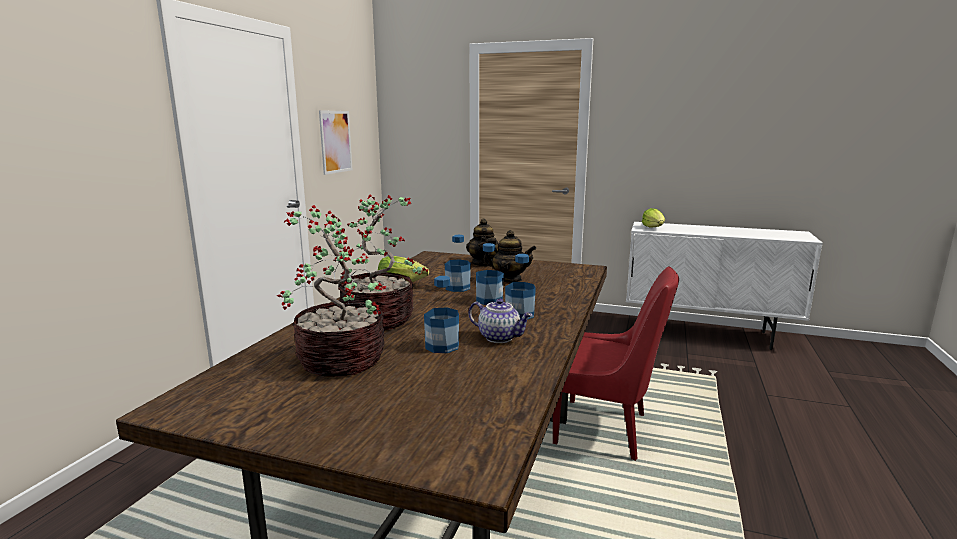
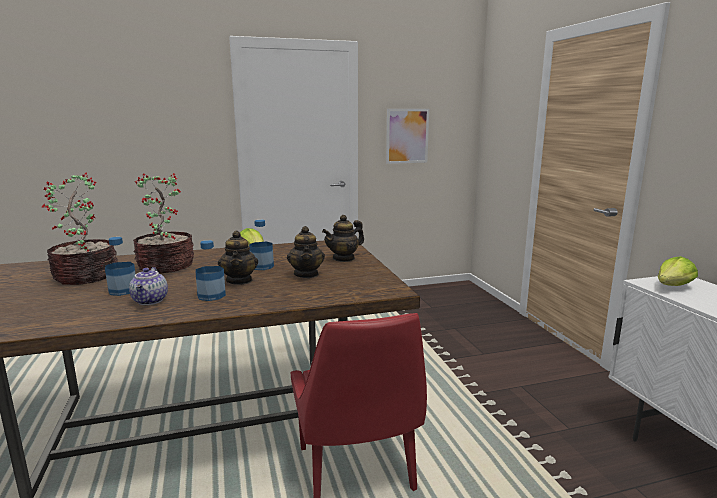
camera: 55 degrees right, 0 degrees up
bottle [476,243,504,305] -> teapot [218,231,258,285]

